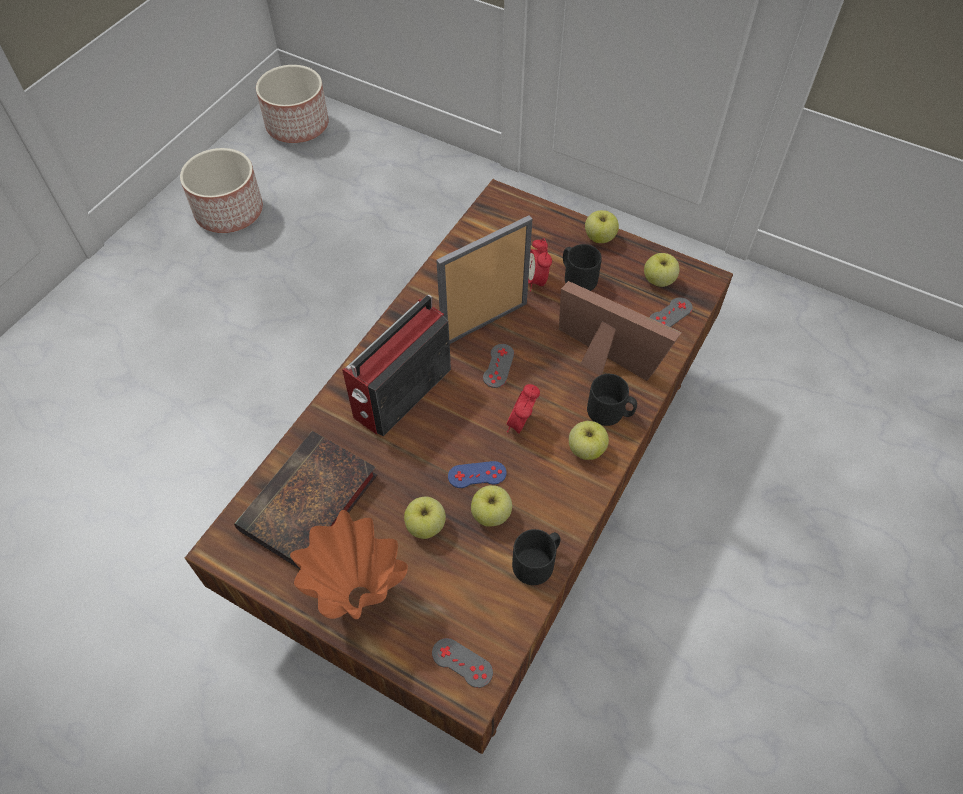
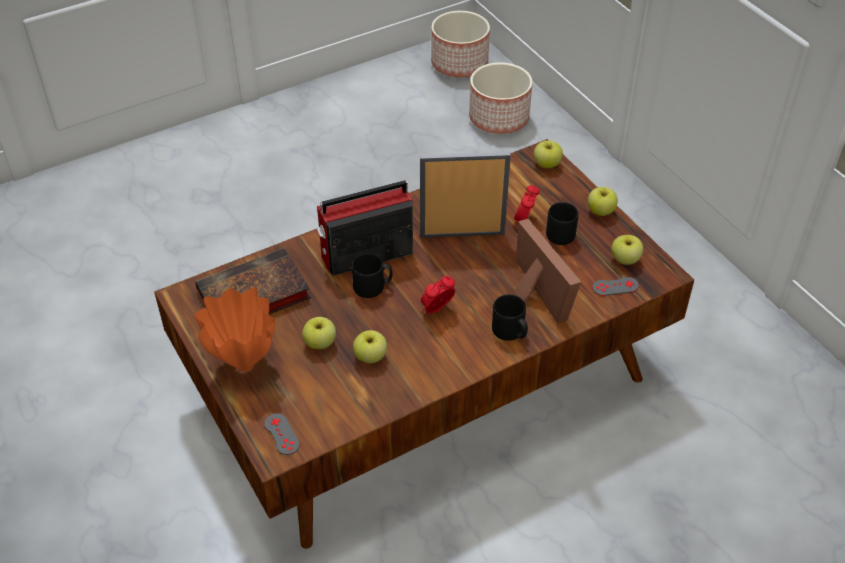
camera: 30 degrees right, 10 degrees down
planter [180,148,263,233] -> planter moved to [469,62,533,134]
blue game controller [448,461,507,488] -> none
grey game controller [483,344,514,388] -> none
black mug [512,529,561,585] -> black mug moved to [352,253,392,298]
apple [569,421,609,460] -> apple moved to [534,141,563,169]

